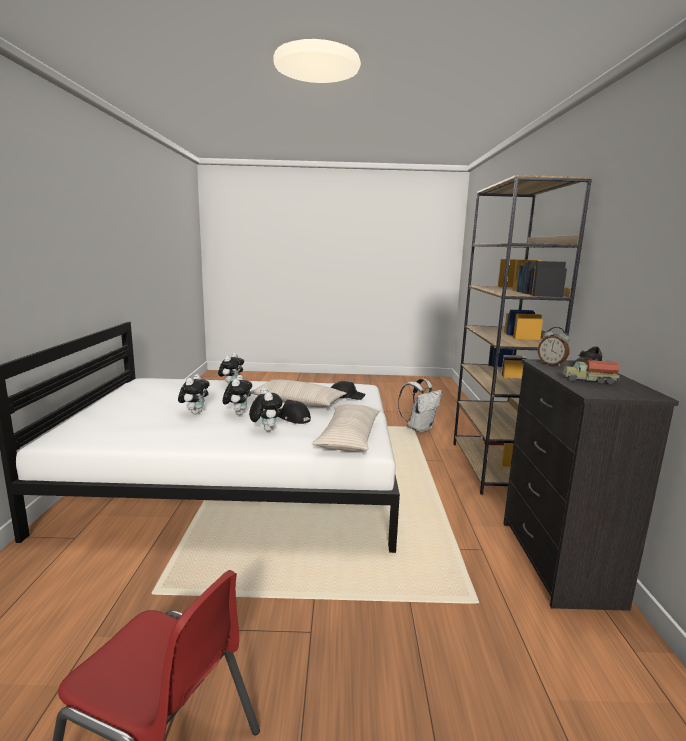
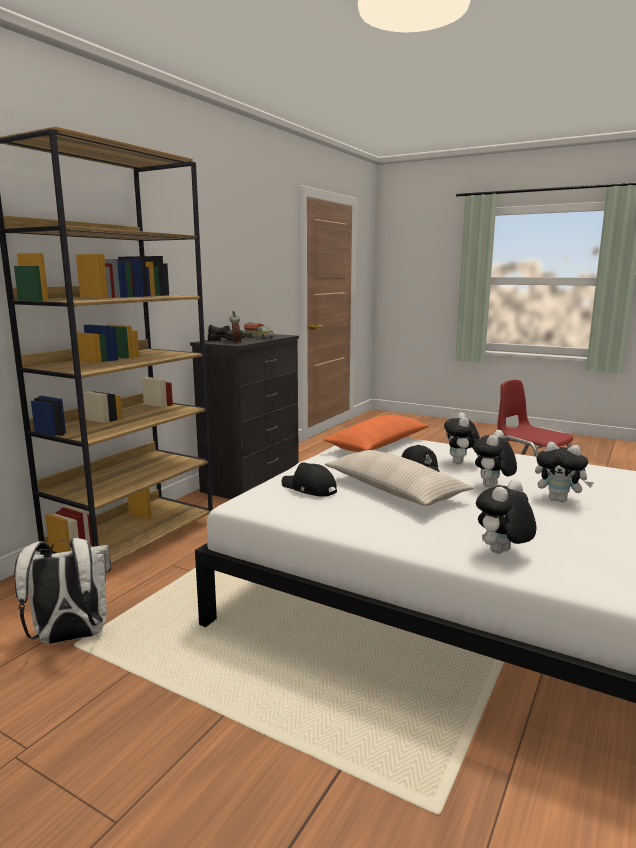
camera: 150 degrees left, 0 degrees up
plush toy [178,374,210,414] -> plush toy turned 105 degrees counterclockwise [535,442,594,502]
beige pillow [312,404,380,452] -> orange pillow [323,415,429,452]

